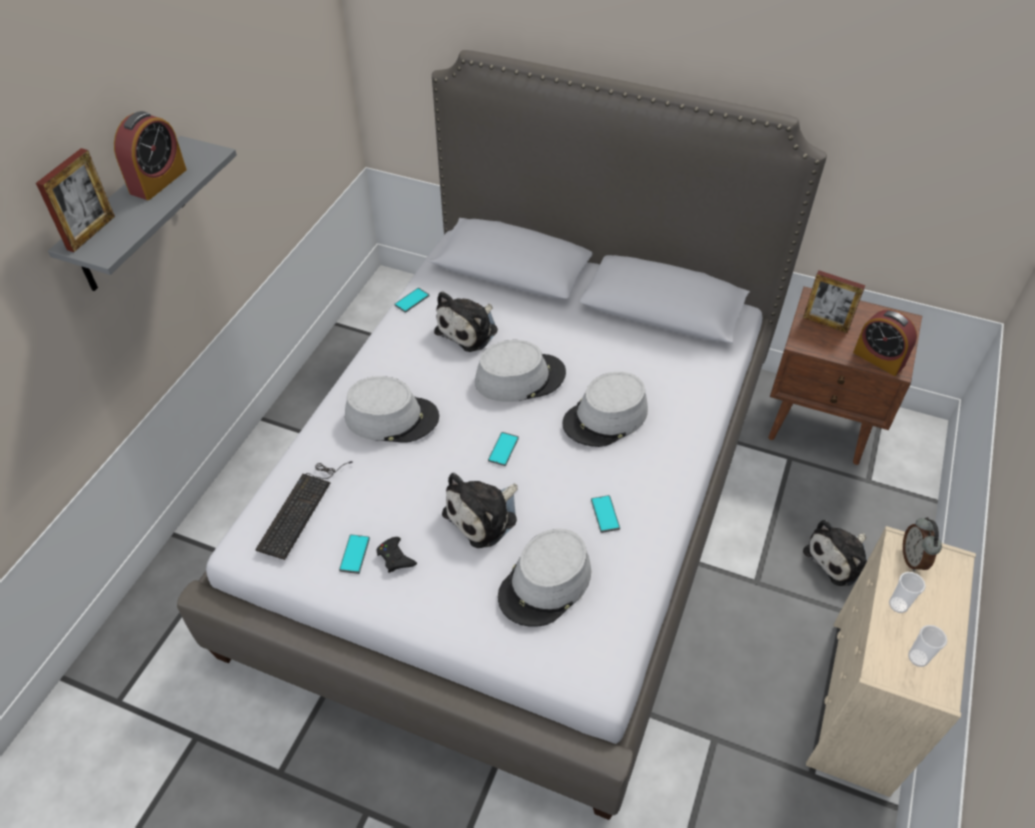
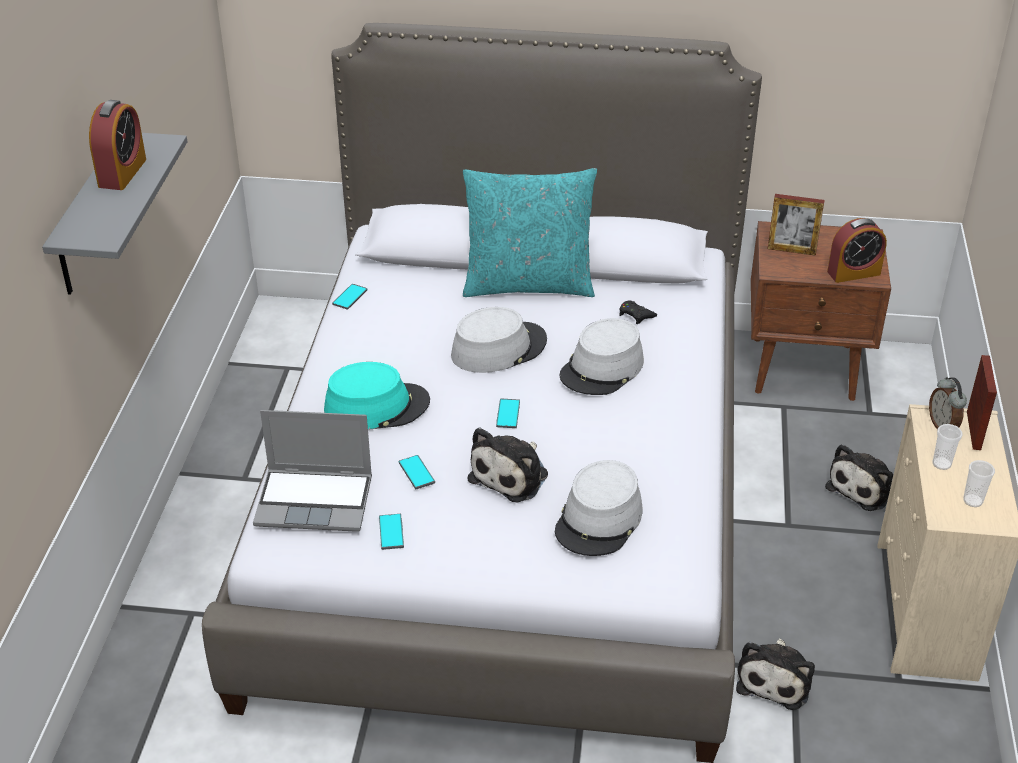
camera: 15 degrees left, 10 degrees down
picture frame [36,148,115,252] -> picture frame moved to [967,355,997,450]
keyboard [255,461,353,560] -> laptop [253,410,372,532]
grey hat [345,376,439,442] -> turquoise hat [324,362,430,430]
black game controller [377,537,417,573] -> black game controller moved to [619,300,657,324]
plush toy [434,291,498,352] -> plush toy moved to [736,638,815,710]
phone [591,495,620,533] -> phone moved to [399,455,435,489]
alarm clock [853,310,917,376] -> alarm clock turned 45 degrees counterclockwise [827,218,887,283]
none -> turquoise pillow [463,168,597,297]

